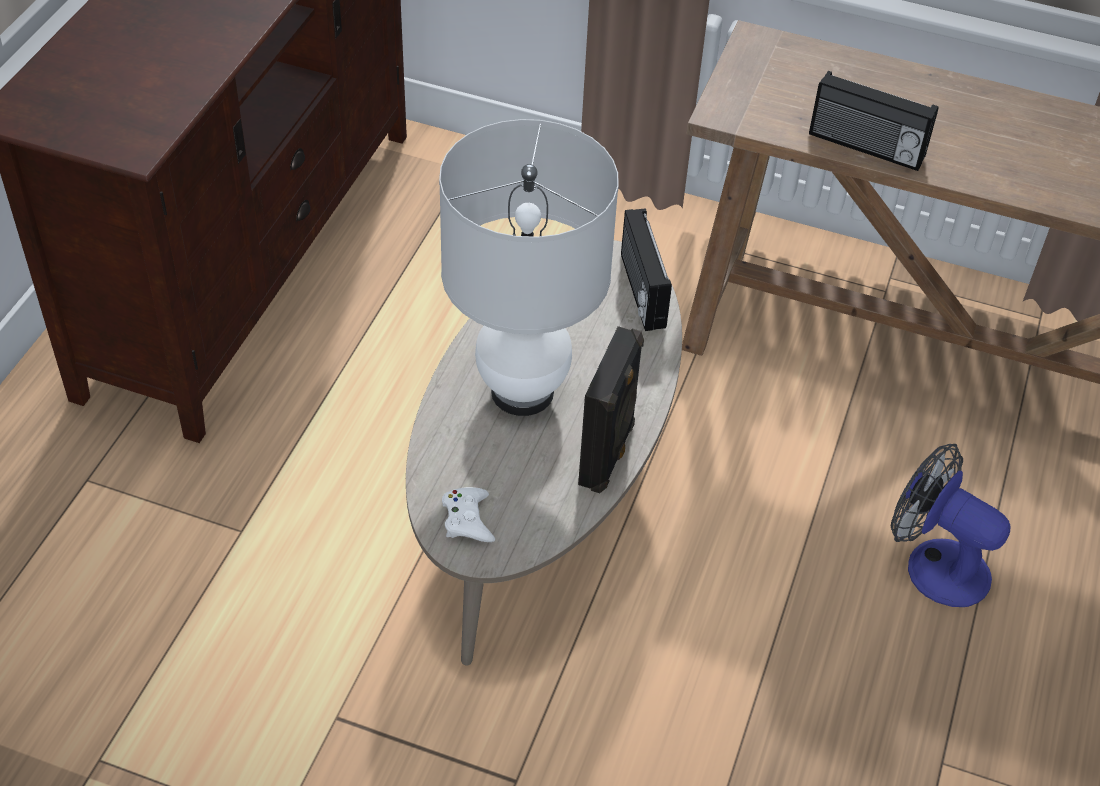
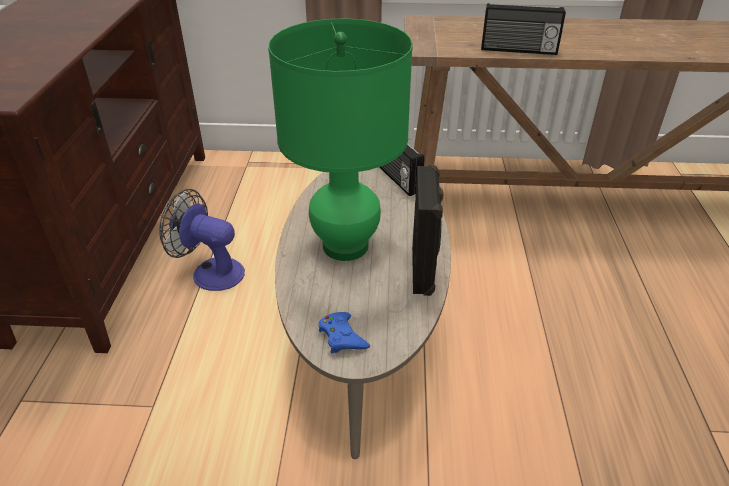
camera: 15 degrees left, 10 degrees down
white table lamp [439,119,619,416] -> green table lamp [268,19,413,261]
white game controller [442,487,495,542] -> blue game controller [319,312,370,353]
fan [891,444,1010,607] -> fan moved to [159,189,245,291]

